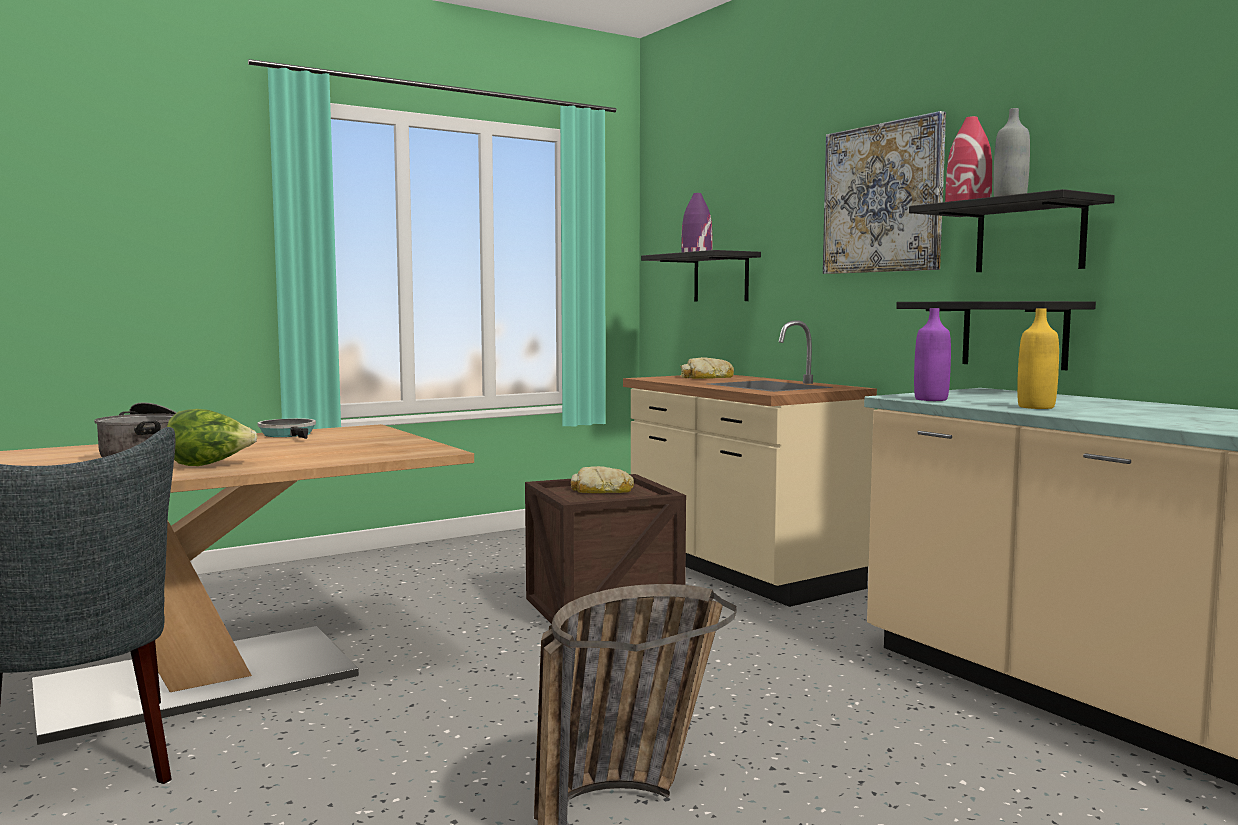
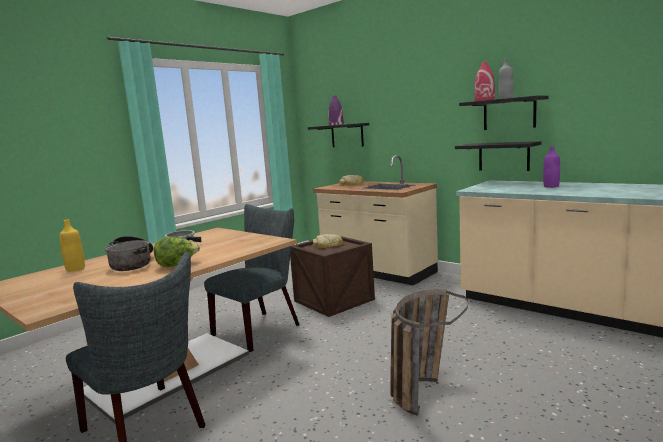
camera: 15 degrees left, 5 degrees up
picture [823,111,946,274] -> none
purple bottle [914,308,951,401] -> purple bottle moved to [543,146,560,188]
yellow bottle [1017,308,1059,409] -> yellow bottle moved to [59,219,85,272]
none -> grey chair [204,204,299,352]

